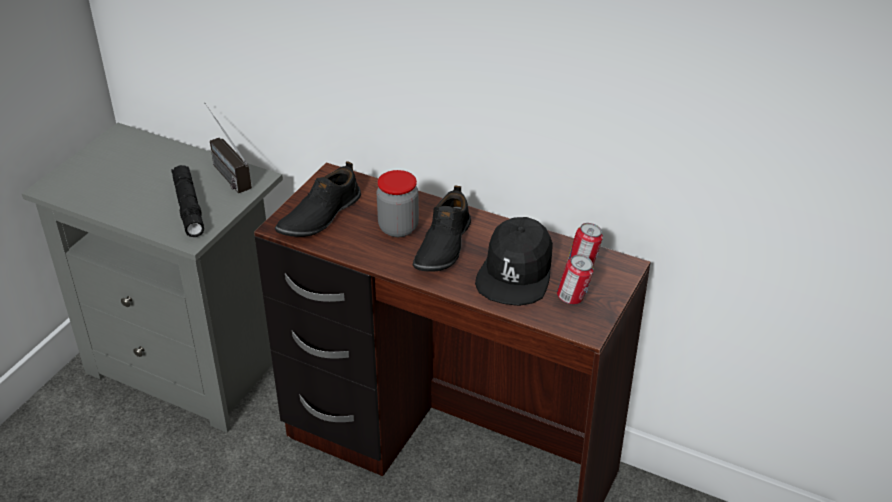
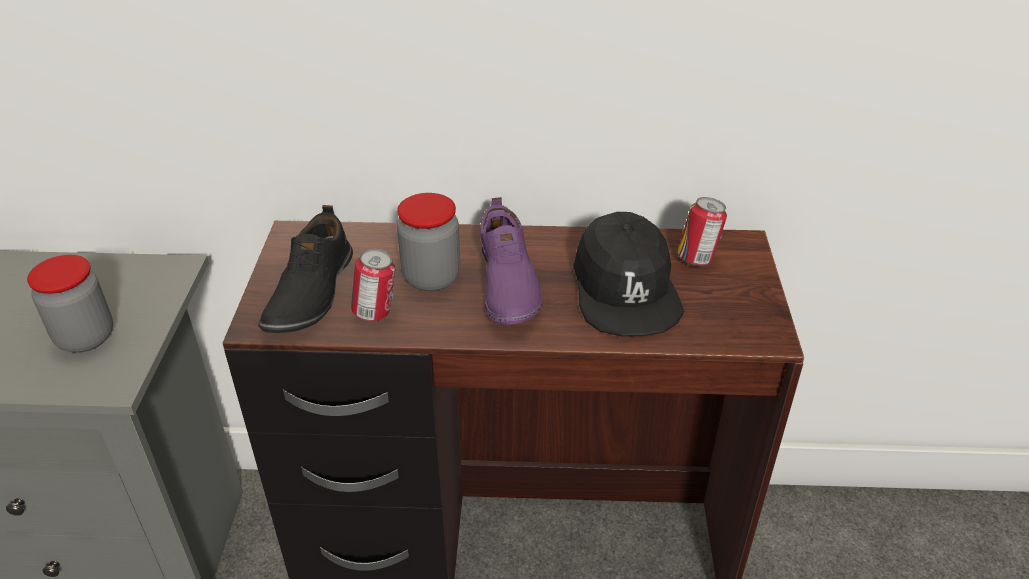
camera: 25 degrees left, 0 degrees up
black flashlight [171,165,204,237] -> jar [27,255,113,352]
radio [204,103,252,193] -> none
black shoe [413,185,471,272] -> purple shoe [480,197,543,325]
can [557,255,594,305] -> can moved to [351,249,395,322]

